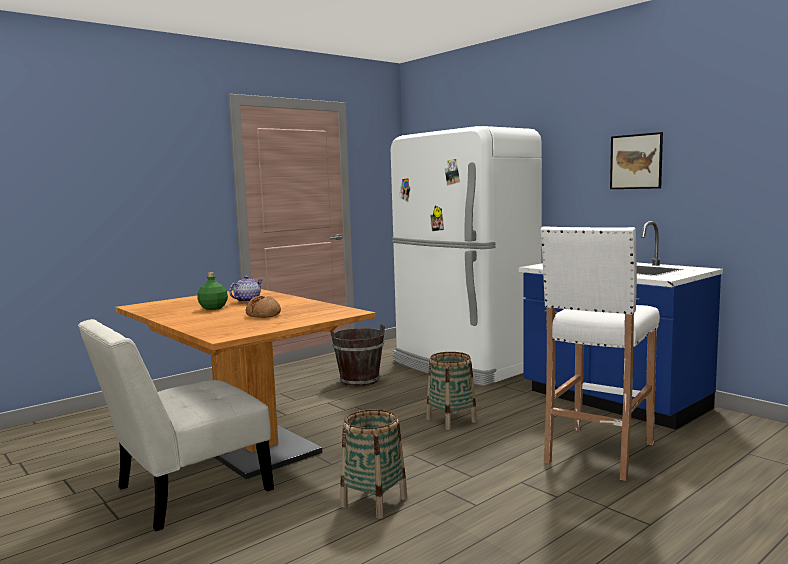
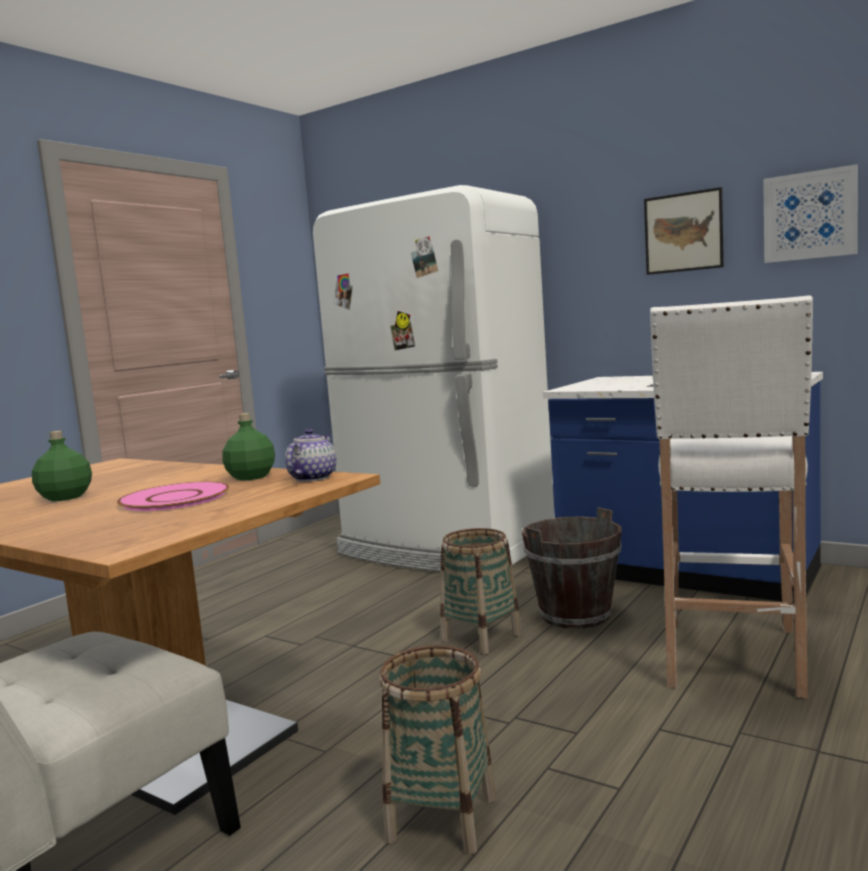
camera: 15 degrees left, 0 degrees up
teapot [229,276,262,302] -> teapot moved to [285,429,337,482]
bread [246,296,281,318] -> pink plate [117,481,229,511]
brown bucket [331,324,385,387] -> brown bucket moved to [522,507,622,629]
none -> green bottle [223,413,275,480]
none -> picture [763,164,858,263]

